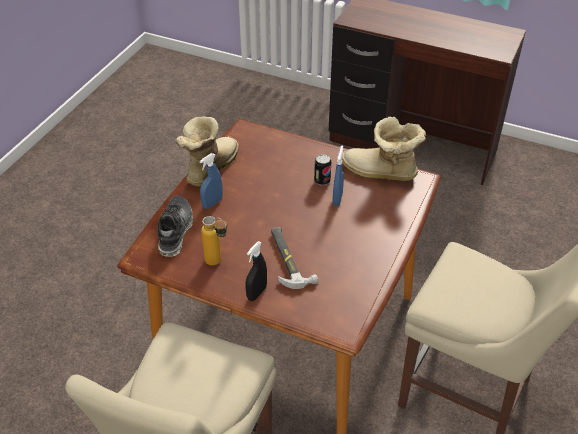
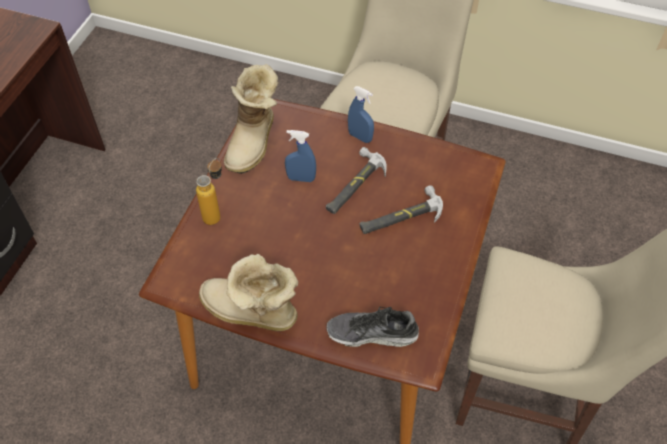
camera: 95 degrees left, 10 degrees up
blue spray bottle [200,153,223,209] -> blue spray bottle moved to [348,86,374,143]
bottle [201,216,227,265] -> bottle moved to [196,158,222,225]
black spray bottle [245,241,267,301] -> none
can [314,154,331,185] -> none
none -> hammer [326,147,387,214]

